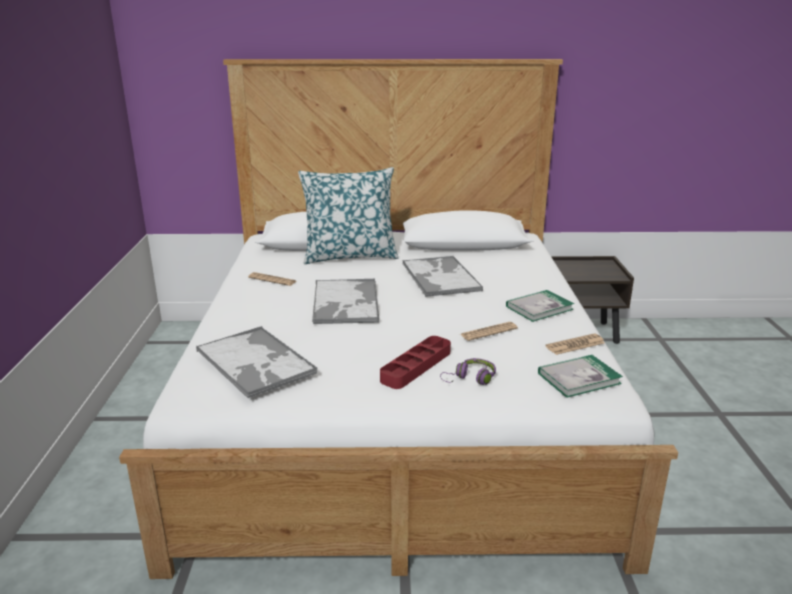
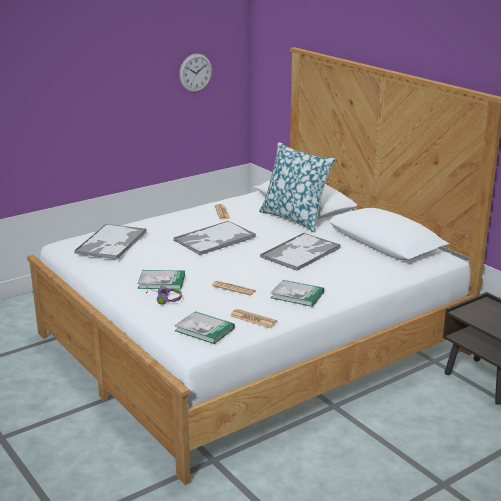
camera: 55 degrees right, 0 degrees up
red tray [380,336,451,389] -> book [138,270,185,290]
none -> wall clock [179,54,212,92]

